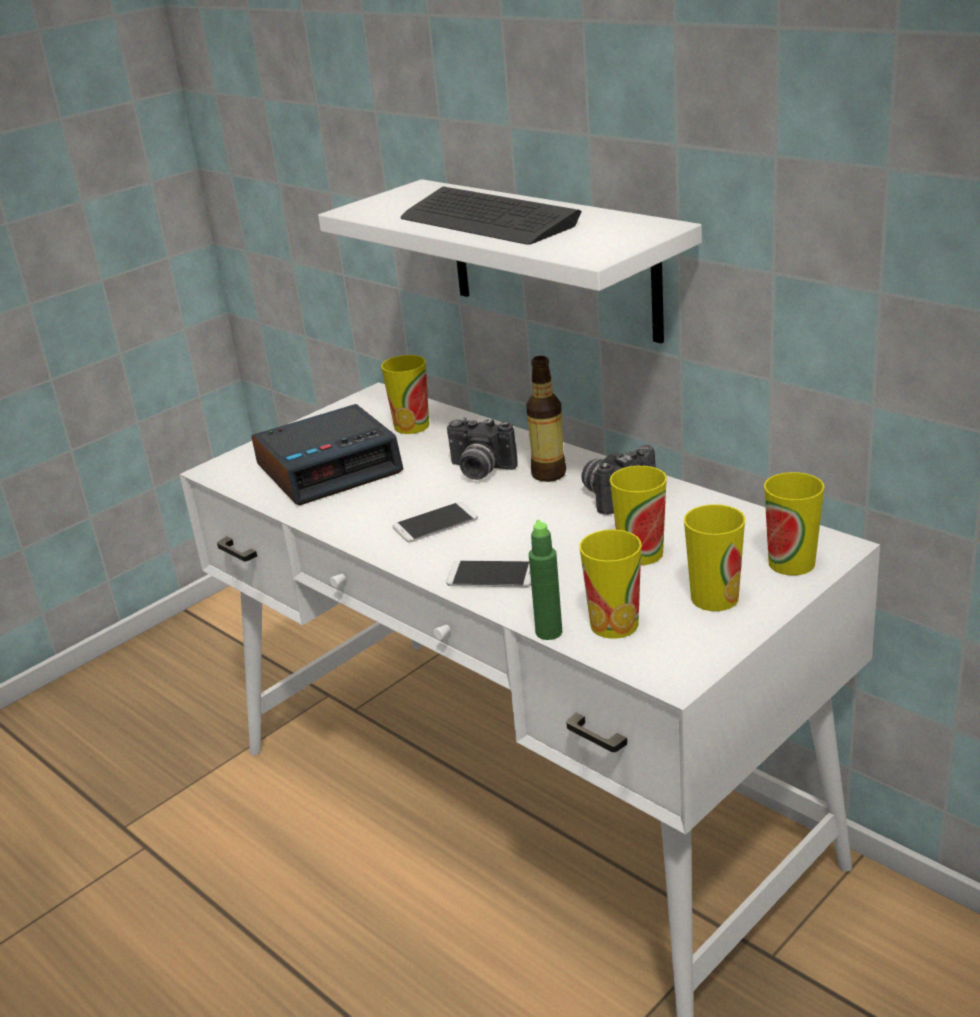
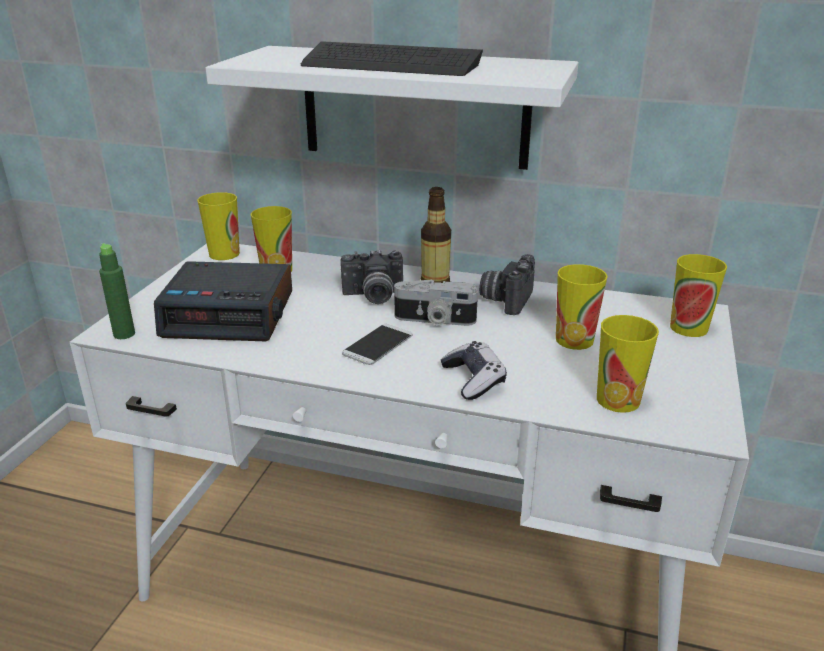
camera: 30 degrees left, 0 degrees up
alarm clock [252,404,403,505] -> alarm clock turned 60 degrees clockwise [154,261,292,341]
phone [446,561,531,587] -> game controller [441,341,507,400]
green bottle [529,520,562,640] -> green bottle moved to [99,243,135,339]
cup [684,504,745,611] -> cup moved to [197,192,240,260]
none -> camera [394,280,478,326]

